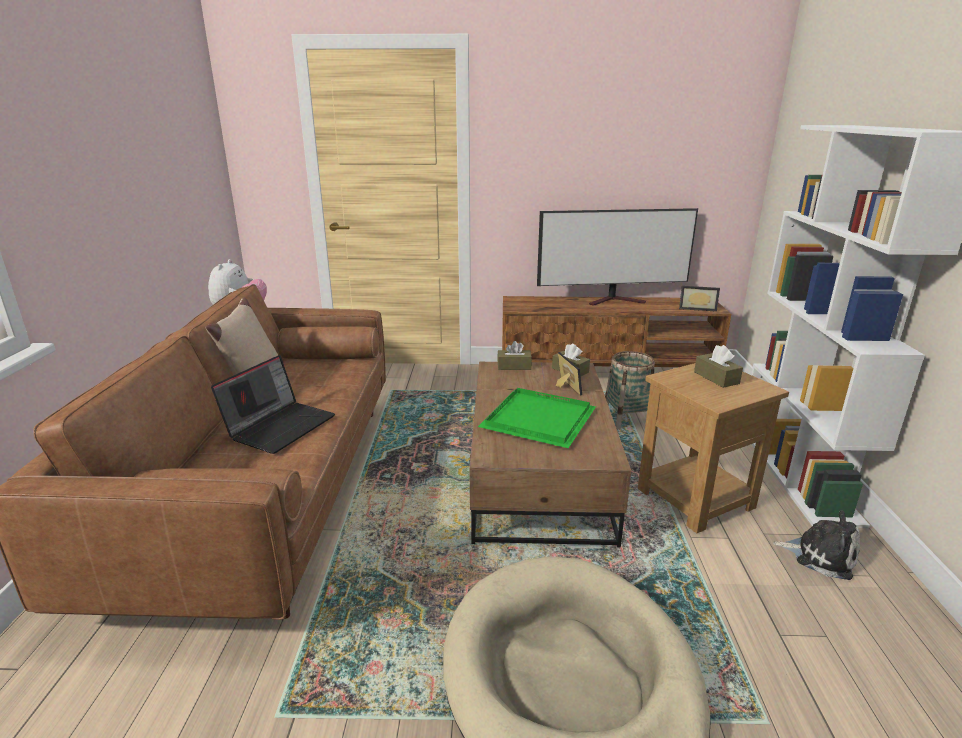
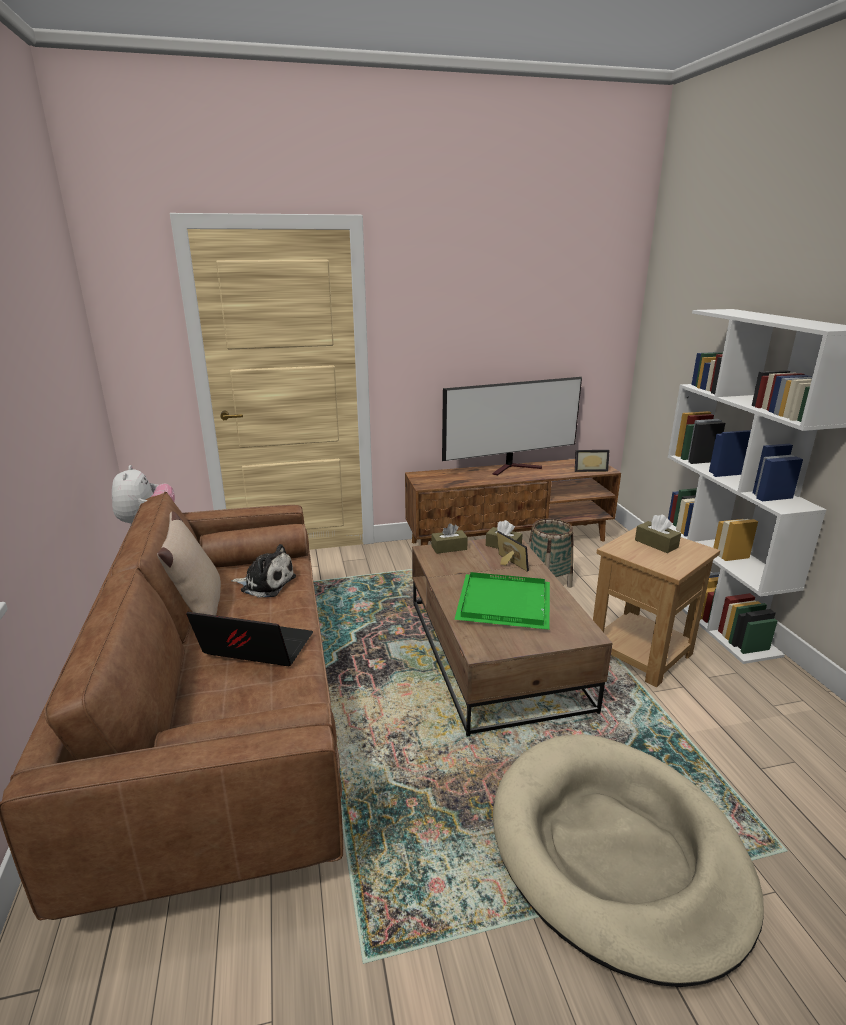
camera: 15 degrees left, 0 degrees up
laptop [211,355,335,454] -> laptop turned 90 degrees counterclockwise [186,612,313,666]
plush toy [773,510,860,580] -> plush toy moved to [231,544,296,597]

